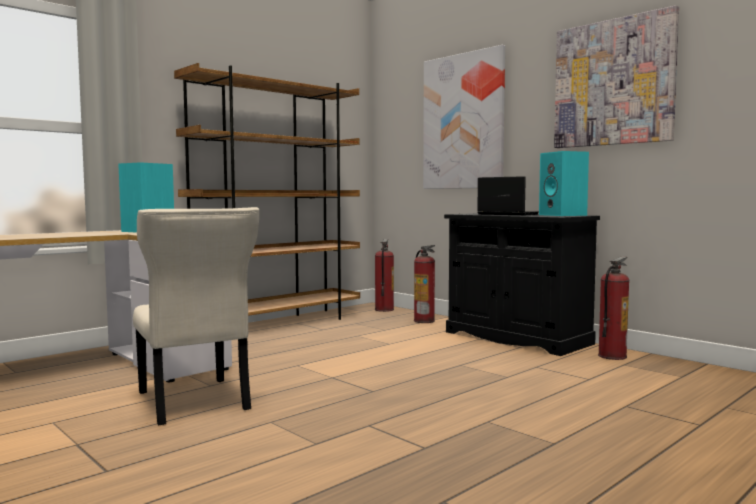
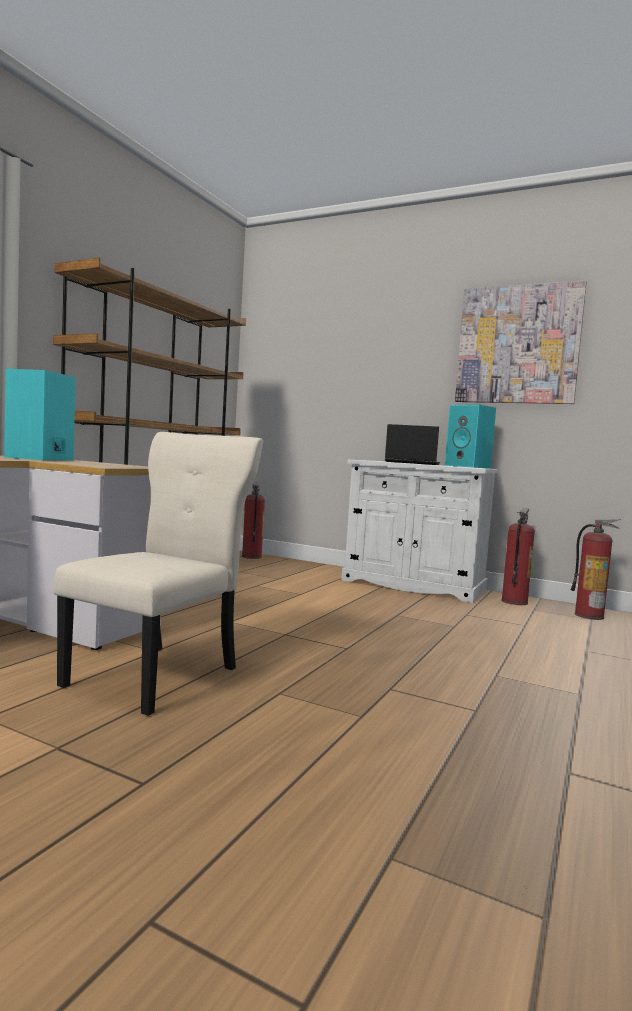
camera: 20 degrees left, 0 degrees up
beige chair [133,207,259,425] -> beige chair turned 105 degrees counterclockwise [53,432,263,716]
fire extinguisher [414,245,435,323] -> fire extinguisher moved to [571,519,621,620]
picture [423,45,505,189] -> none
black cabinet [444,213,600,356] -> white cabinet [341,460,499,603]

